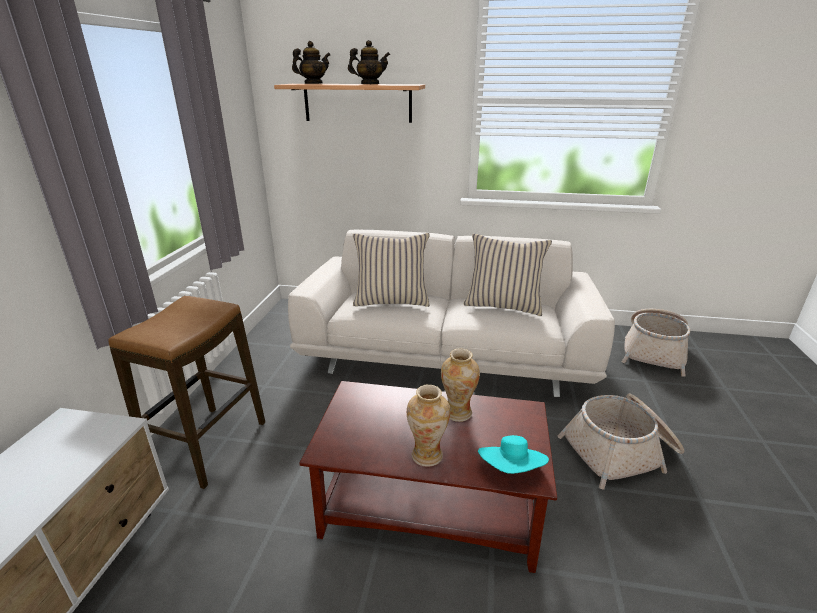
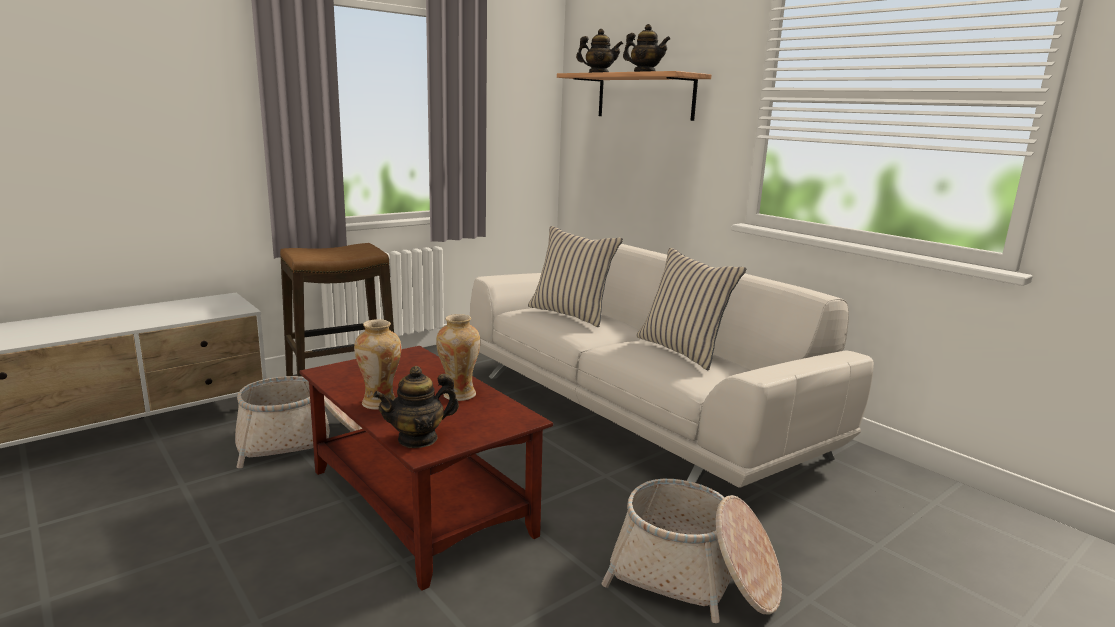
camera: 40 degrees right, 10 degrees down
turquoise hat [478,435,549,474] -> teapot [373,366,459,448]
basket [622,309,690,377] -> basket moved to [235,376,362,468]

